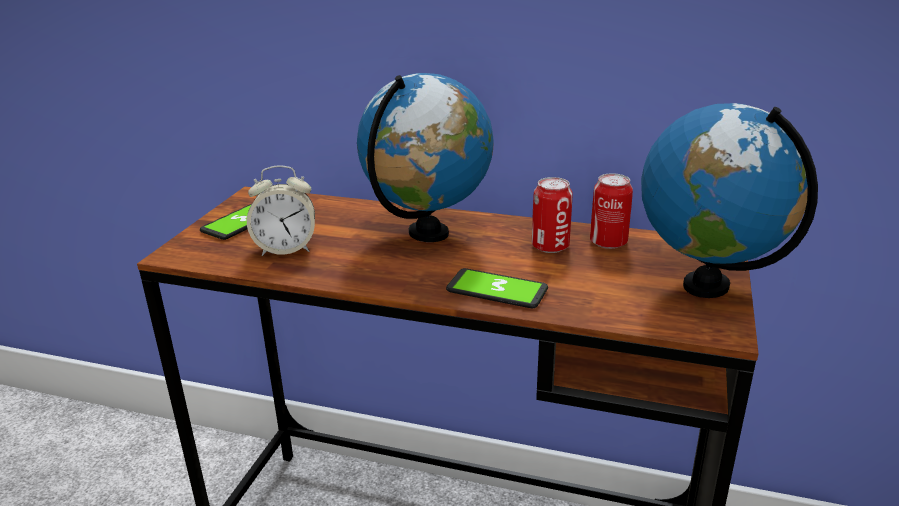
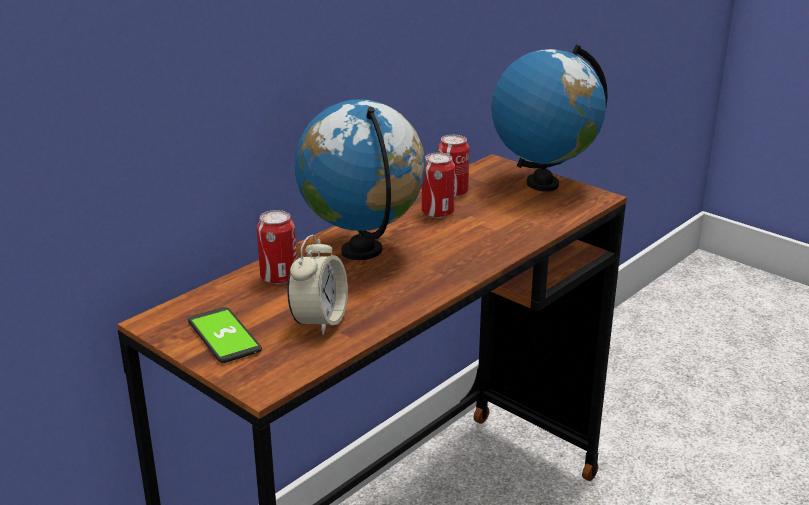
camera: 65 degrees left, 0 degrees up
phone [446,268,548,308] -> none
none -> can [257,210,297,284]

